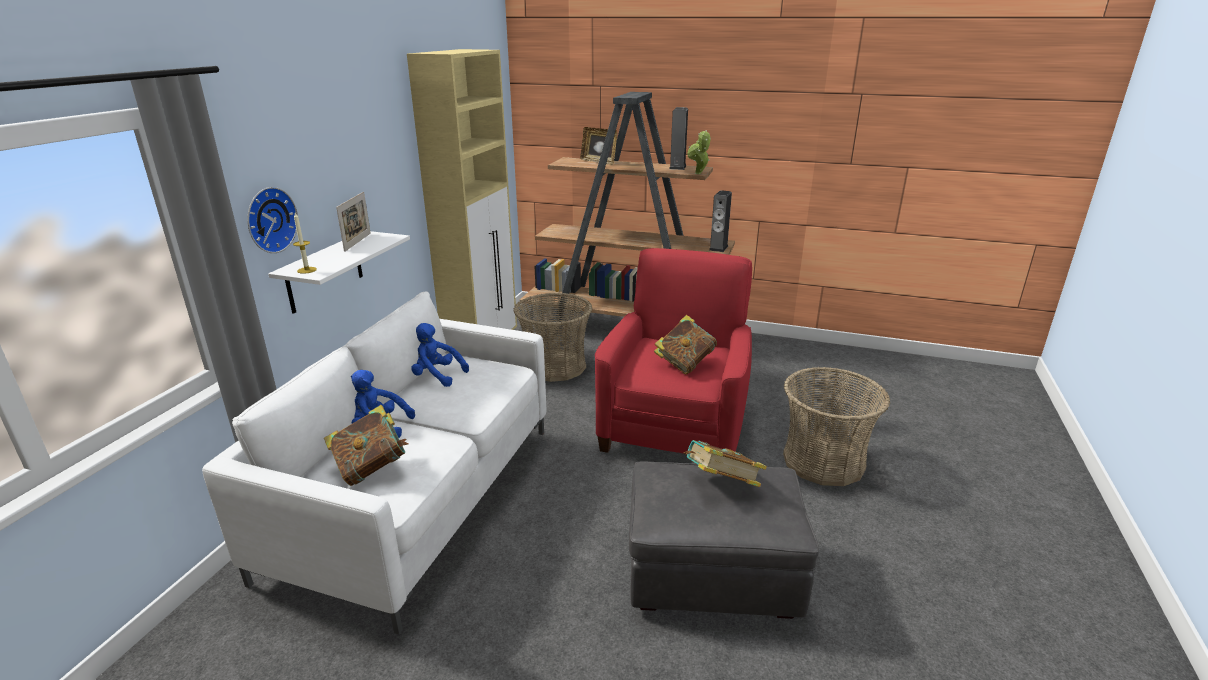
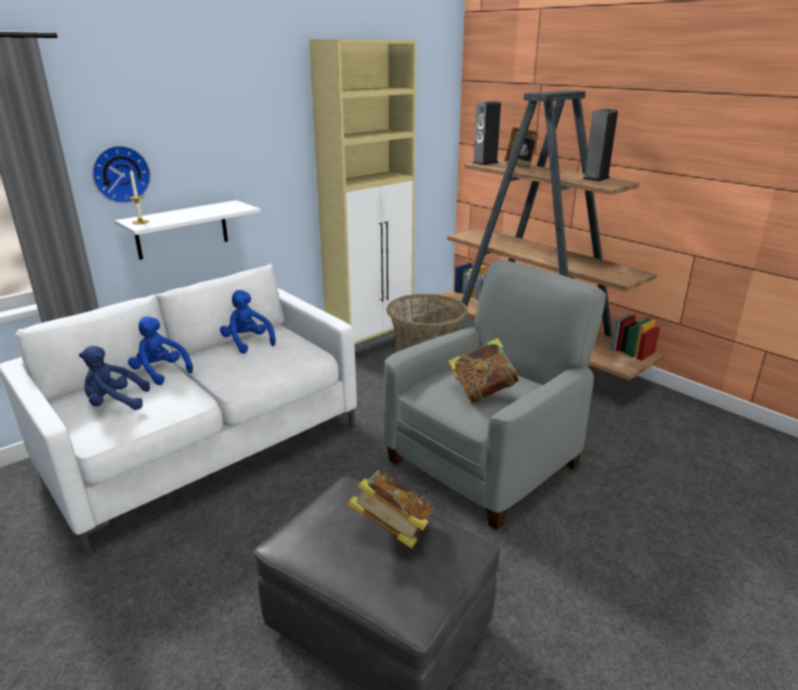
camera: 30 degrees right, 0 degrees up
book [324,405,409,486] -> blue plush toy [79,346,150,410]
picture frame [336,192,371,252] -> none
red armchair [595,248,752,454] -> grey armchair [384,260,606,530]
potted plant [687,130,711,174] -> none
speaker [709,190,732,252] -> speaker moved to [473,101,501,165]
basket [783,367,890,486] -> none

